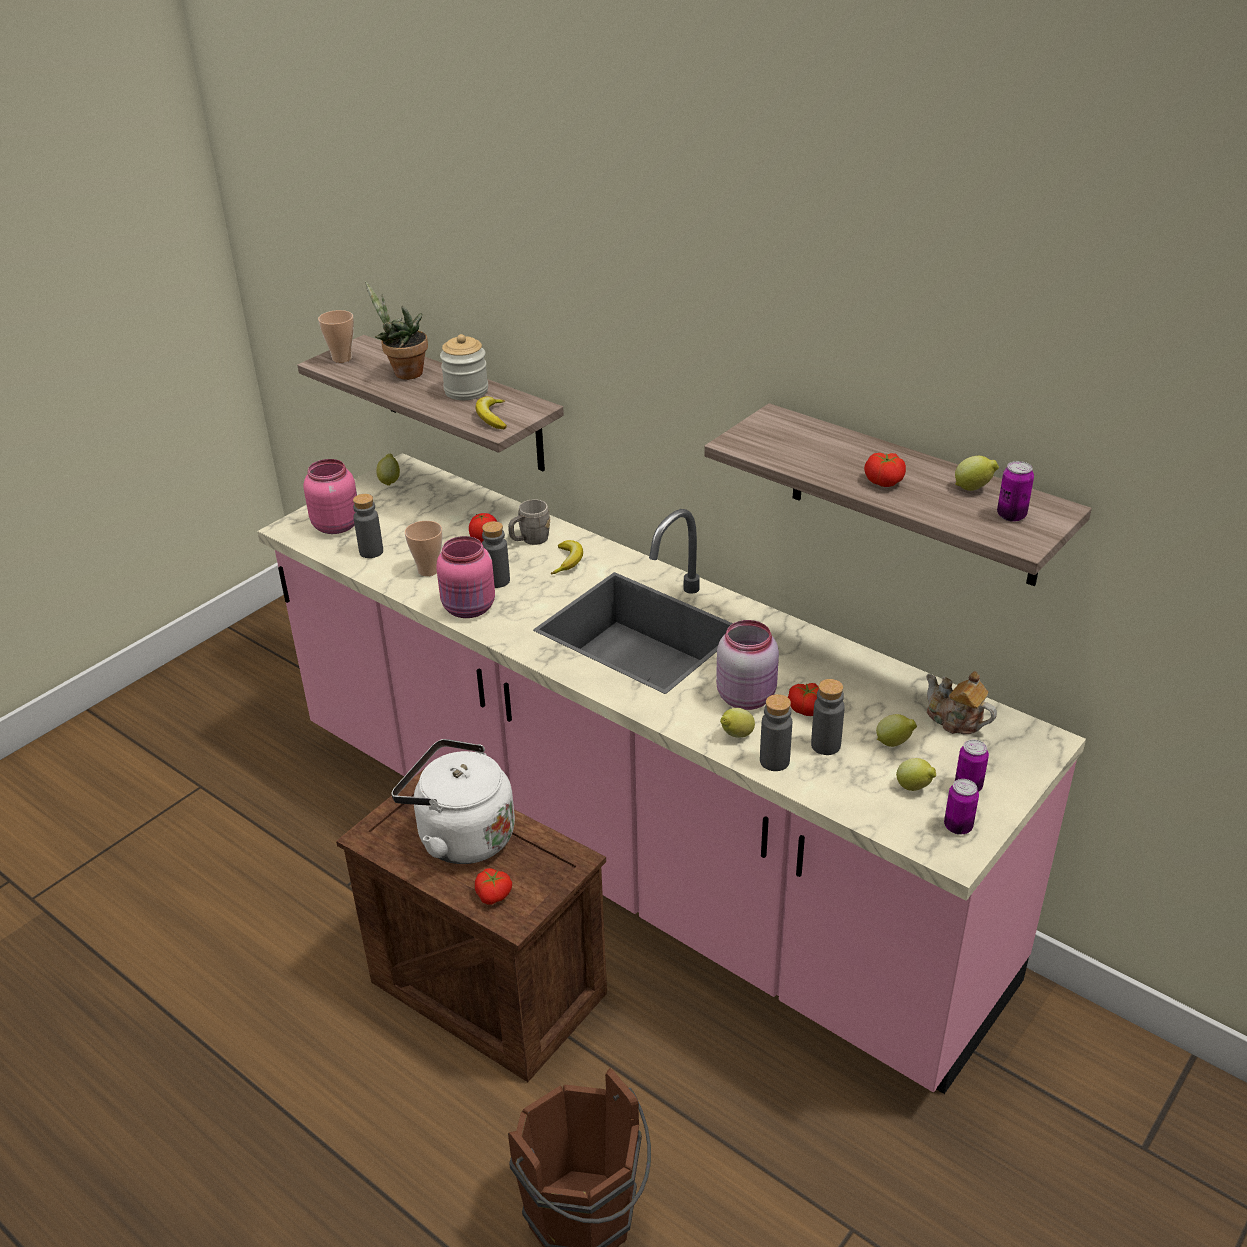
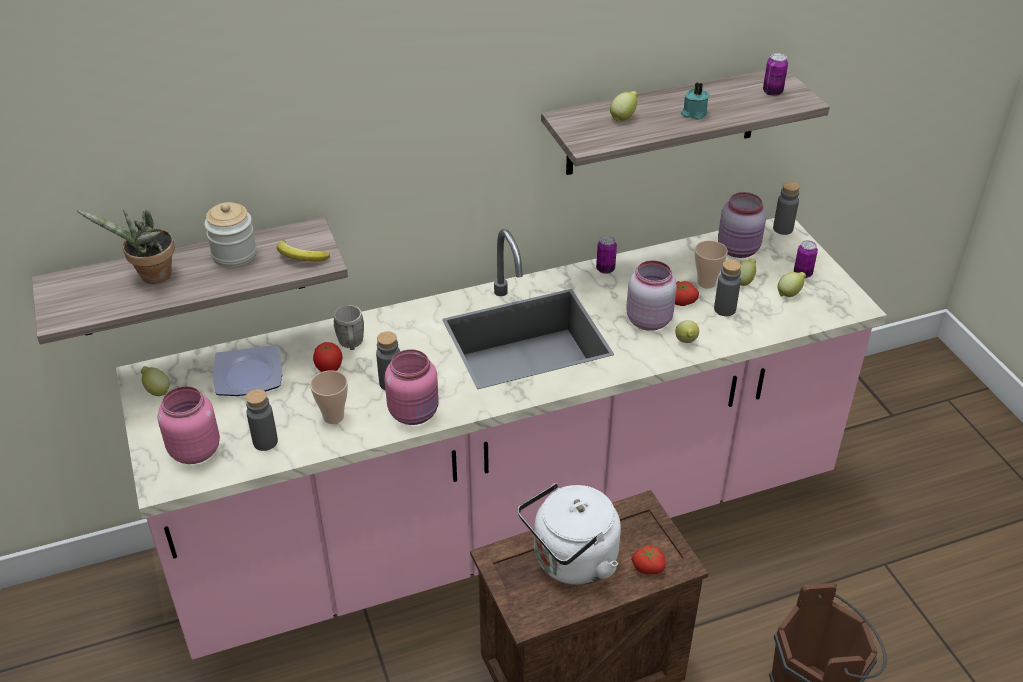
camera: 60 degrees left, 5 degrees up
cup [318,310,354,363] -> cup moved to [695,240,728,288]
banana [551,540,583,574] -> none
grey bottle [760,694,792,771] -> grey bottle moved to [773,181,800,235]
tomato [864,453,906,487] -> turquoise candle [681,82,709,120]
teapot [926,671,997,734] -> pink jar [718,192,766,258]
can [944,779,979,835] -> can moved to [596,236,617,274]
lemon [955,456,999,491] -> lemon moved to [610,91,638,121]
none -> plate [213,345,282,396]

